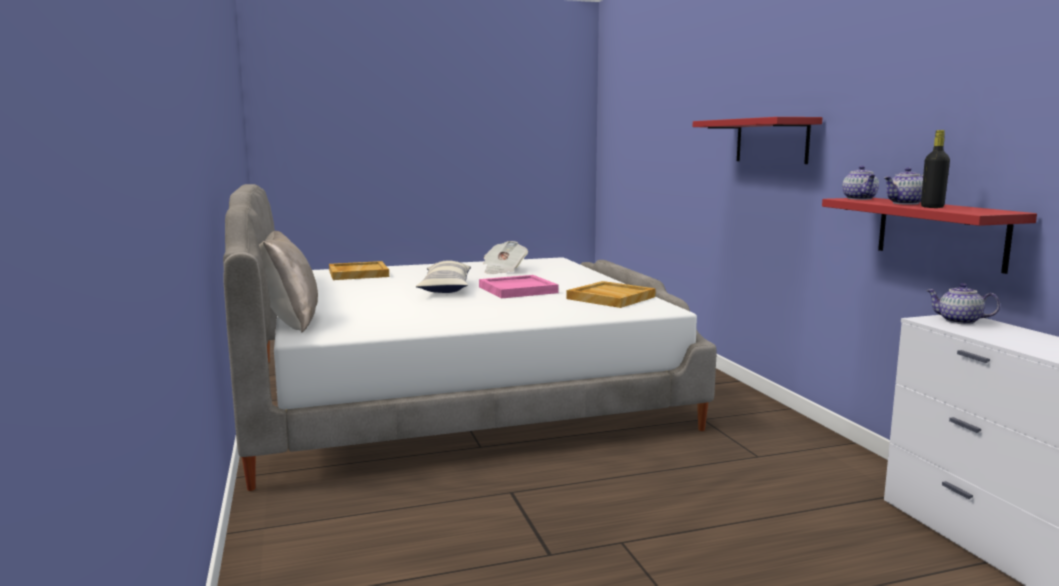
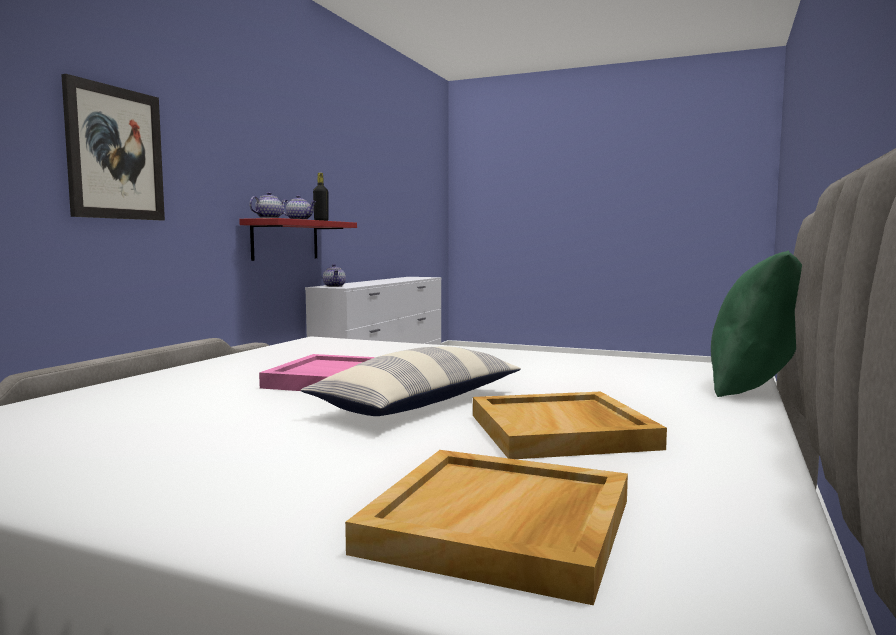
camera: 140 degrees left, 5 degrees down
beige pillow [259,231,318,332] -> green pillow [711,251,802,397]
newspaper [483,241,528,274] -> none
beige tray [566,281,656,308] -> beige tray moved to [473,392,667,459]
red shelf [693,117,823,164] -> picture [61,74,165,220]

